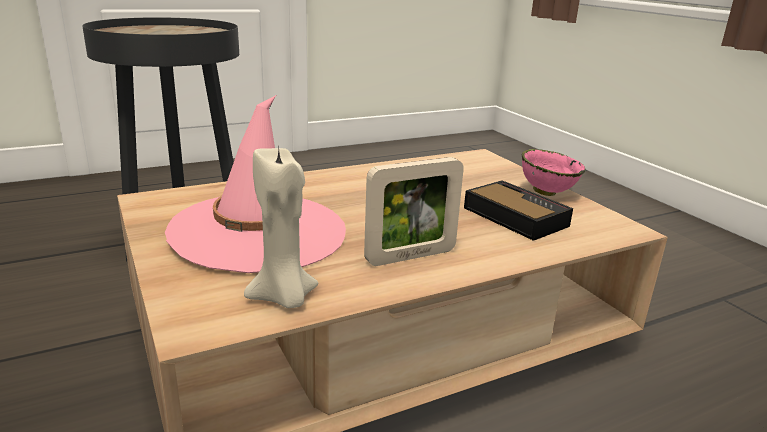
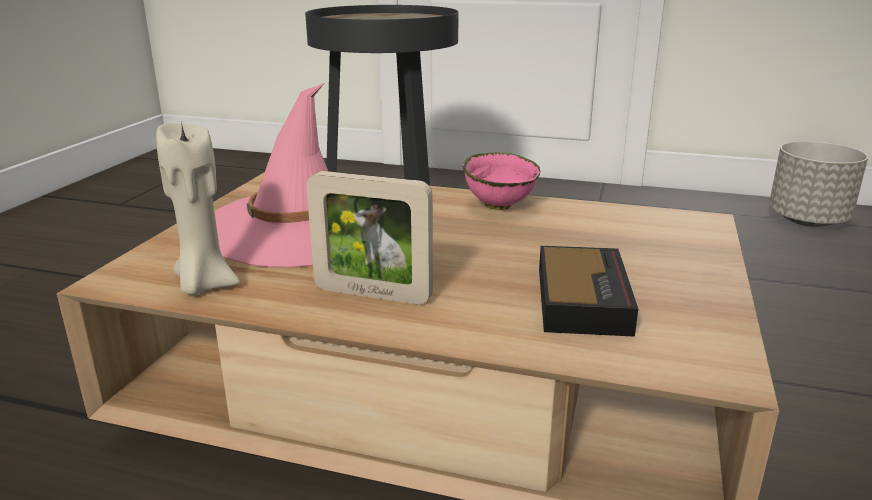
camera: 45 degrees right, 0 degrees up
pink bowl [522,149,585,196] -> pink bowl moved to [463,152,540,210]
none -> grey planter [769,141,868,227]

